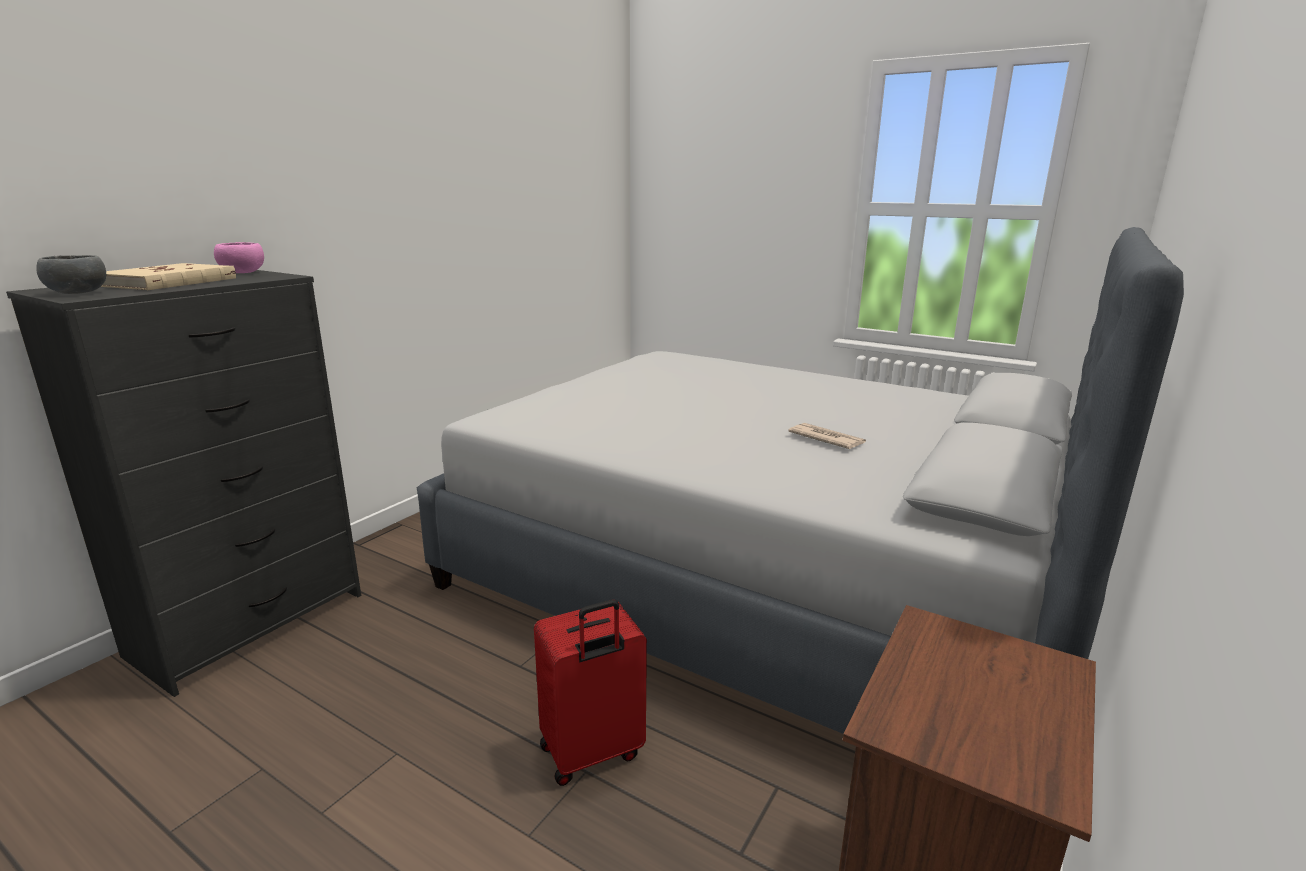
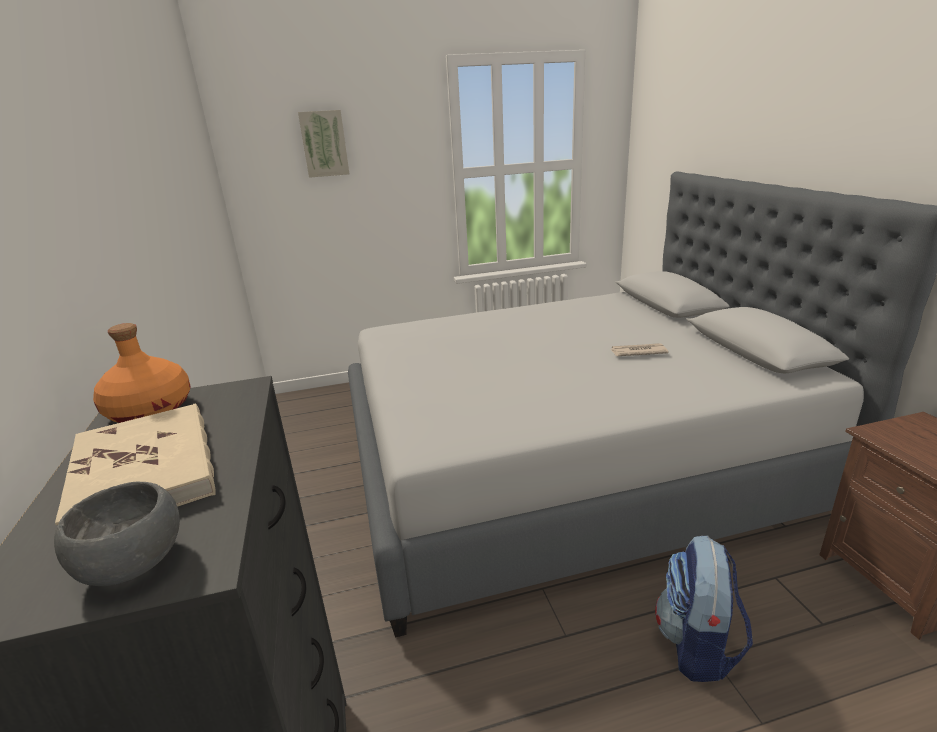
camera: 45 degrees left, 5 degrees up
pink bowl [214,242,264,273] -> orange bottle [93,323,191,423]
red suitcase [534,600,647,786] -> backpack [655,536,753,682]
none -> picture [298,110,349,178]

